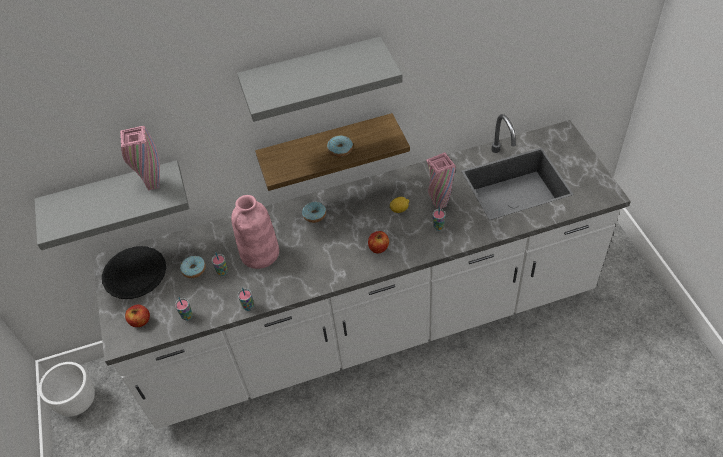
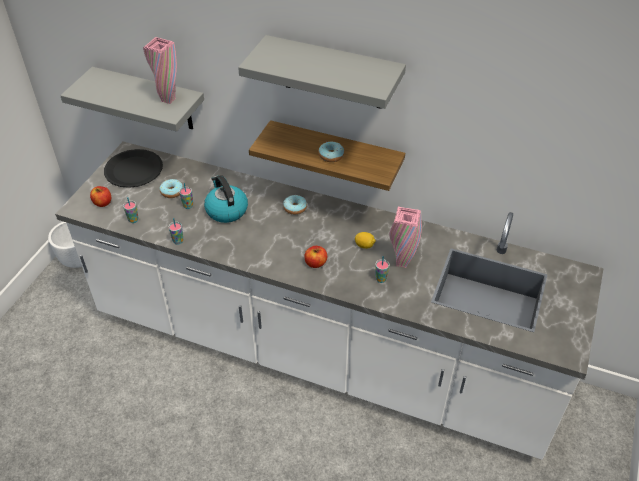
camera: 35 degrees right, 5 degrees down
pink vase [231,195,279,269] -> kettle [204,175,248,223]

